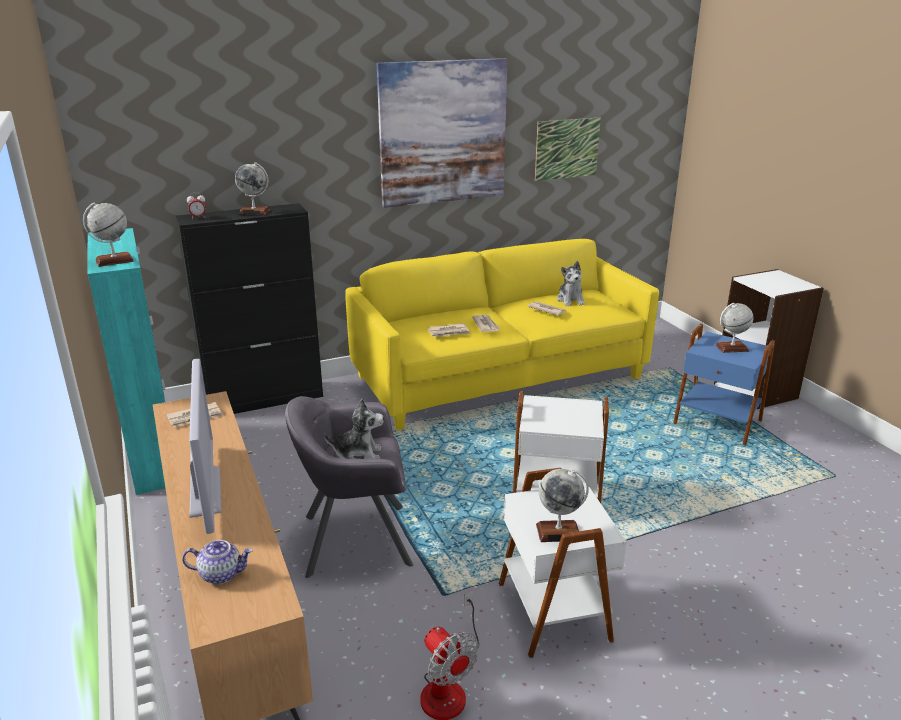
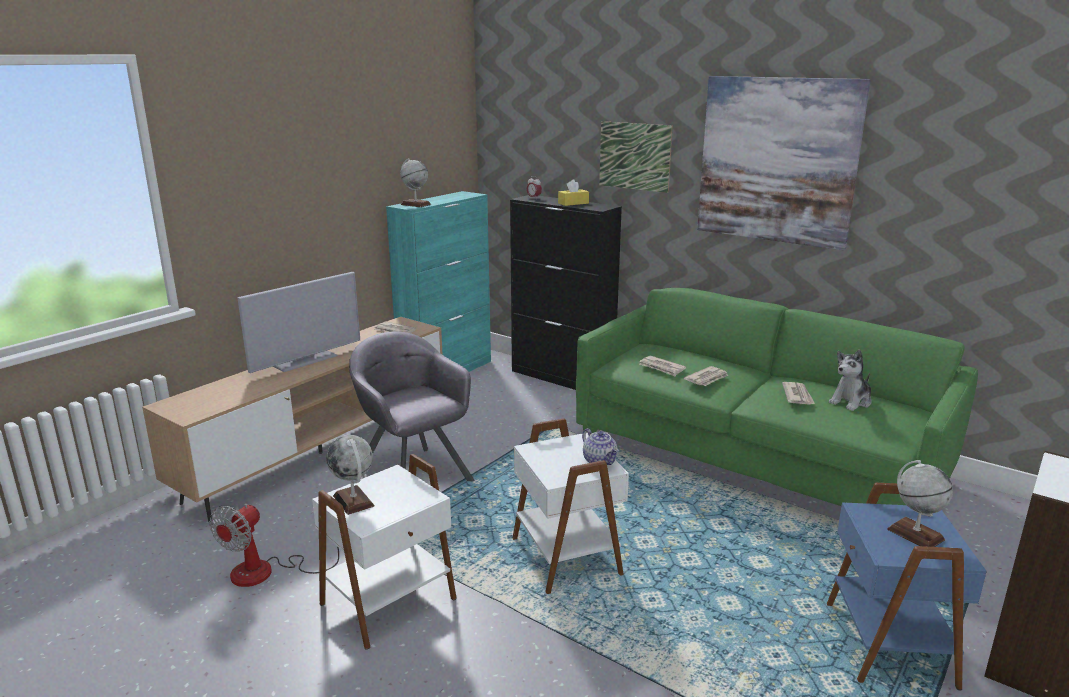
camera: 60 degrees right, 5 degrees down
teapot [182,540,253,584] -> teapot moved to [582,428,619,465]
globe [235,162,270,215] -> yellow tissue box [558,179,589,206]
plush toy [324,399,384,459] -> none
yellow sofa [345,239,659,431] -> green sofa [576,288,978,506]
picture [535,117,601,181] -> picture moved to [599,121,673,193]

